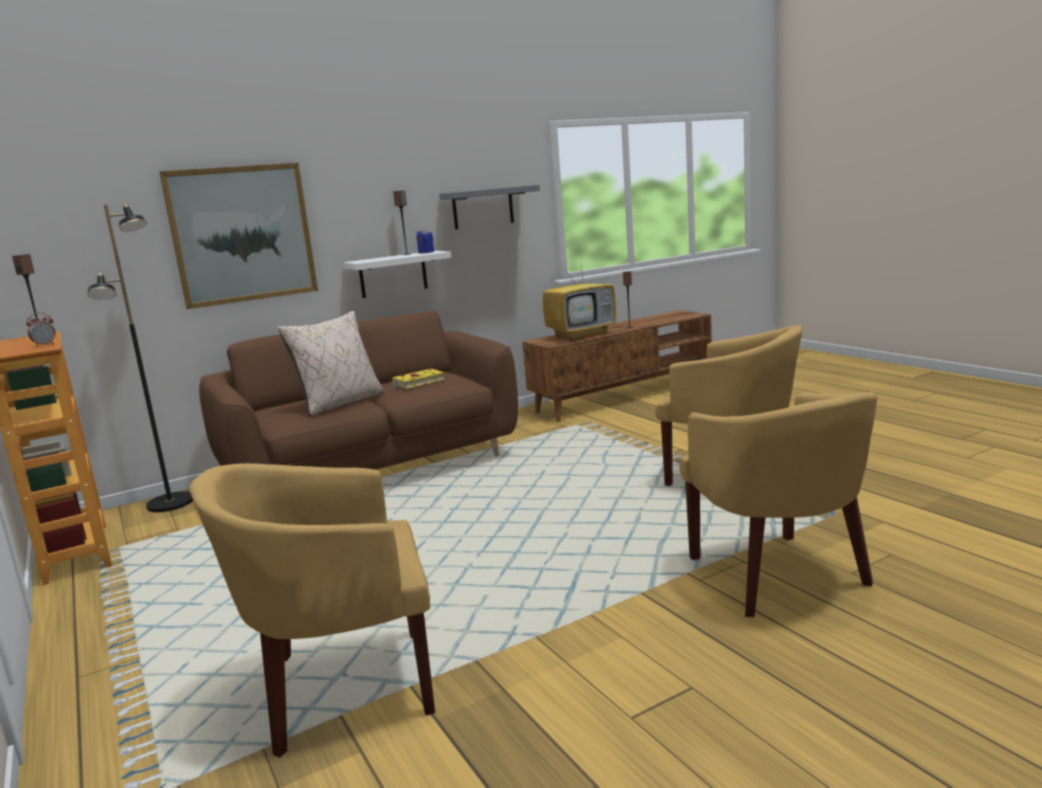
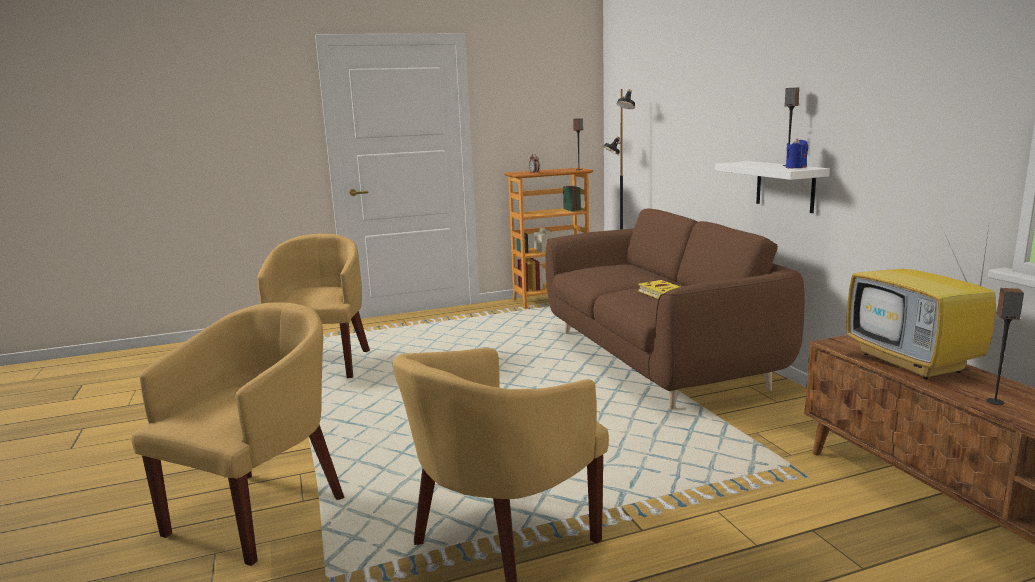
camera: 100 degrees right, 0 degrees up
picture [159,163,318,309] -> none
beige pillow [278,311,383,416] -> none
grey shelf [439,185,540,229] -> none
yellow armchair [679,392,877,617] -> yellow armchair turned 120 degrees clockwise [132,302,345,566]

